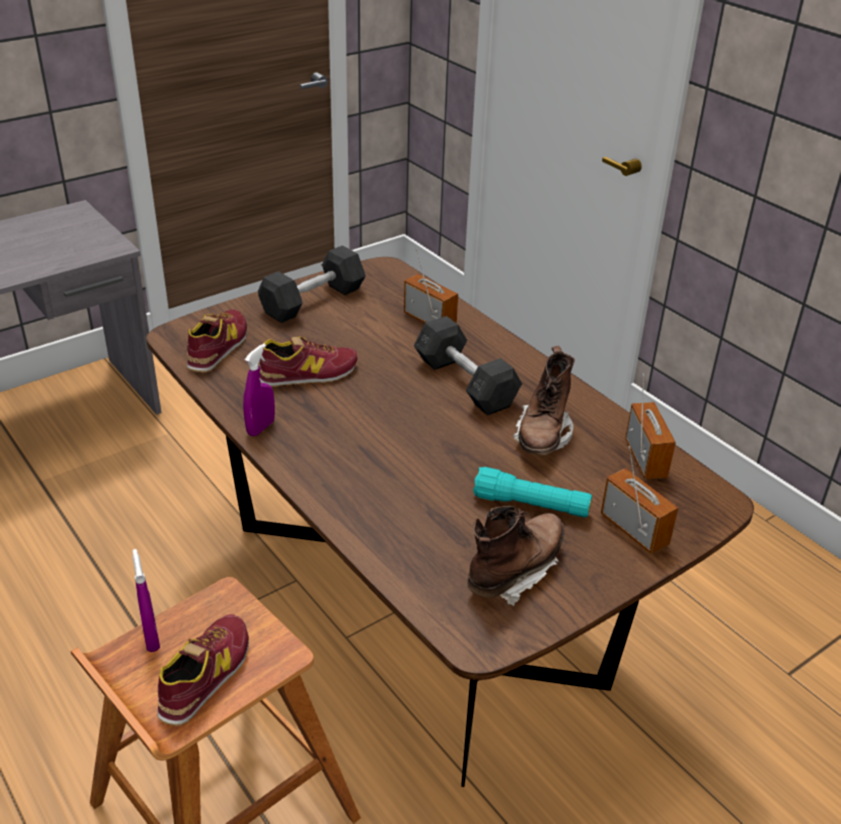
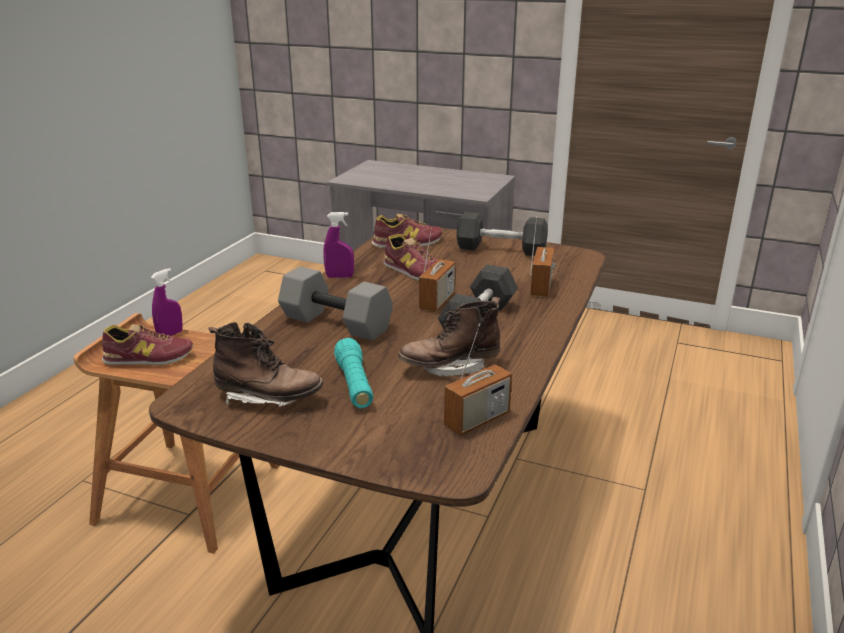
camera: 60 degrees right, 10 degrees down
radio [601,446,678,554] -> radio moved to [419,227,456,312]
none -> grey dumbbell [278,266,393,341]

